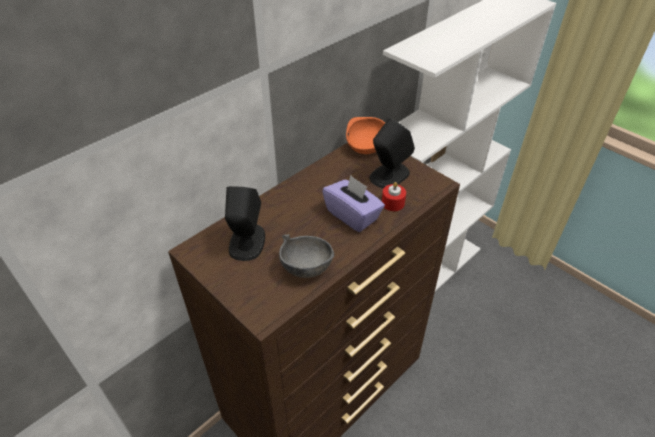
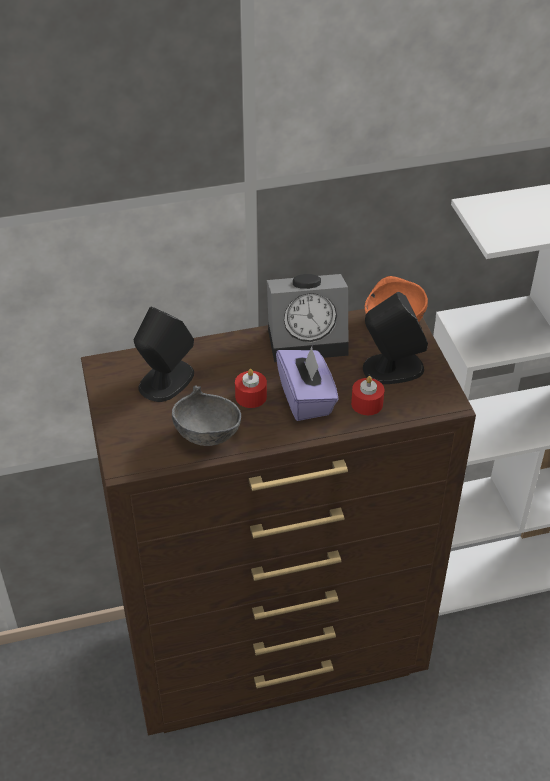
camera: 30 degrees right, 0 degrees up
none -> red candle [235,369,267,408]
none -> alarm clock [267,274,349,362]

